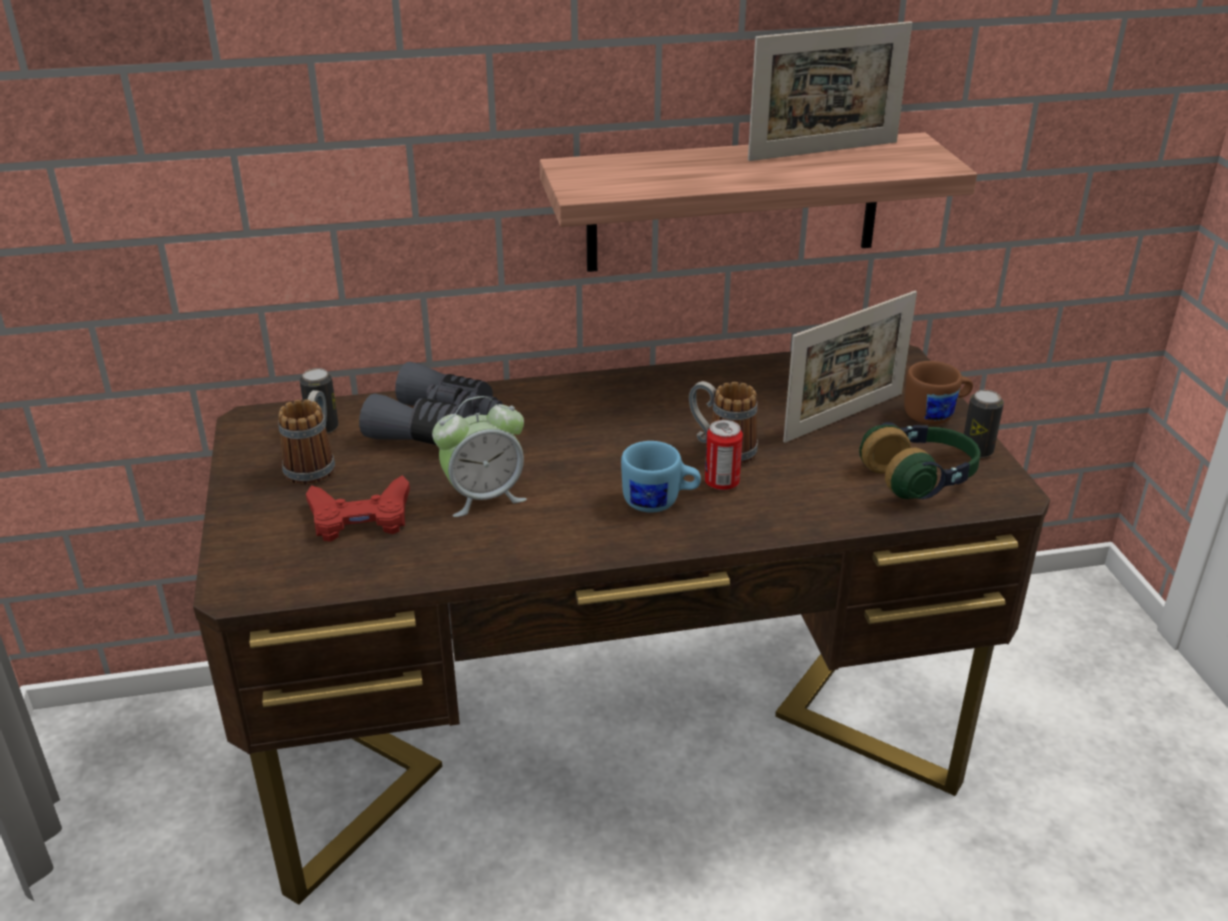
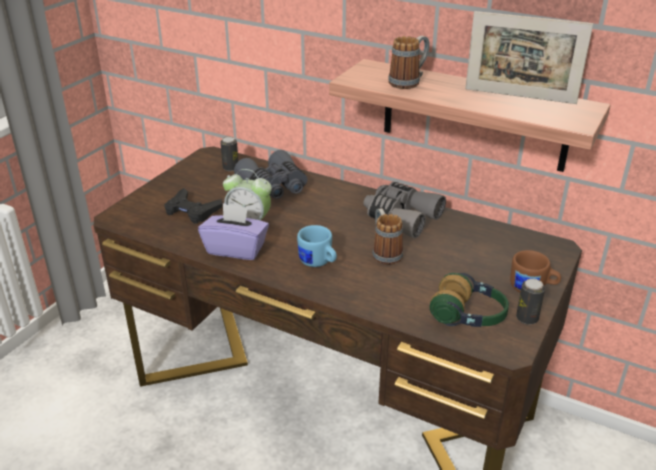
camera: 40 degrees right, 0 degrees up
mug [278,390,335,485] -> mug moved to [388,36,430,89]
red game controller [306,475,410,542] -> black game controller [164,188,222,224]
can [705,420,743,490] -> none
picture frame [783,291,917,443] -> none
none -> purple tissue box [198,203,269,260]
none -> grey binoculars [363,182,446,238]

